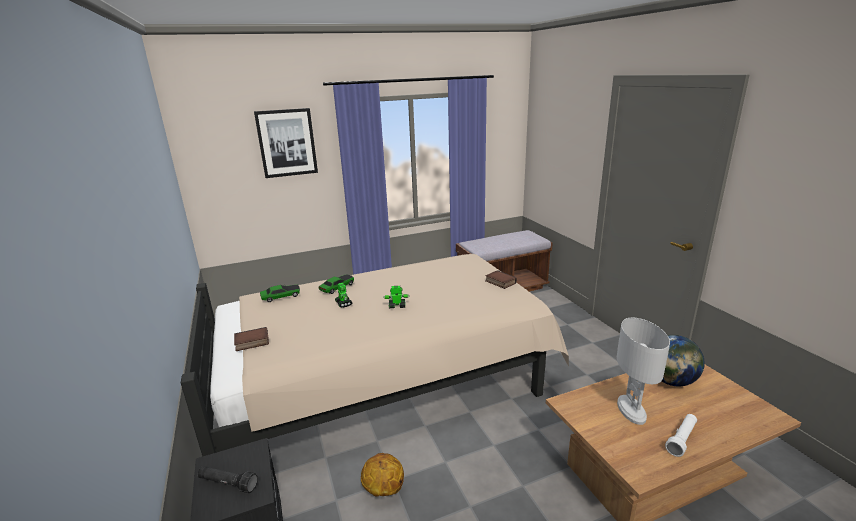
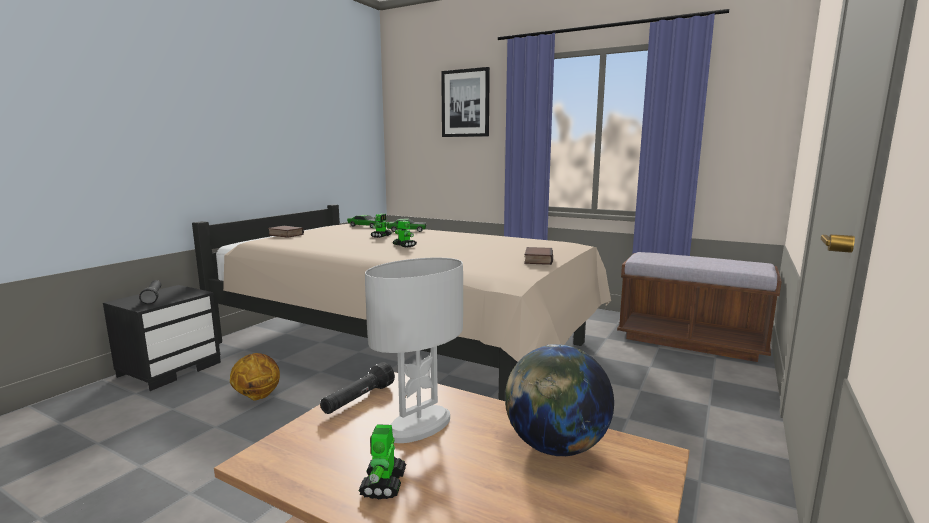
camera: 50 degrees right, 10 degrees down
white flashlight [665,414,697,457] -> toy robot [358,424,406,499]
none -> black flashlight [320,362,395,414]

